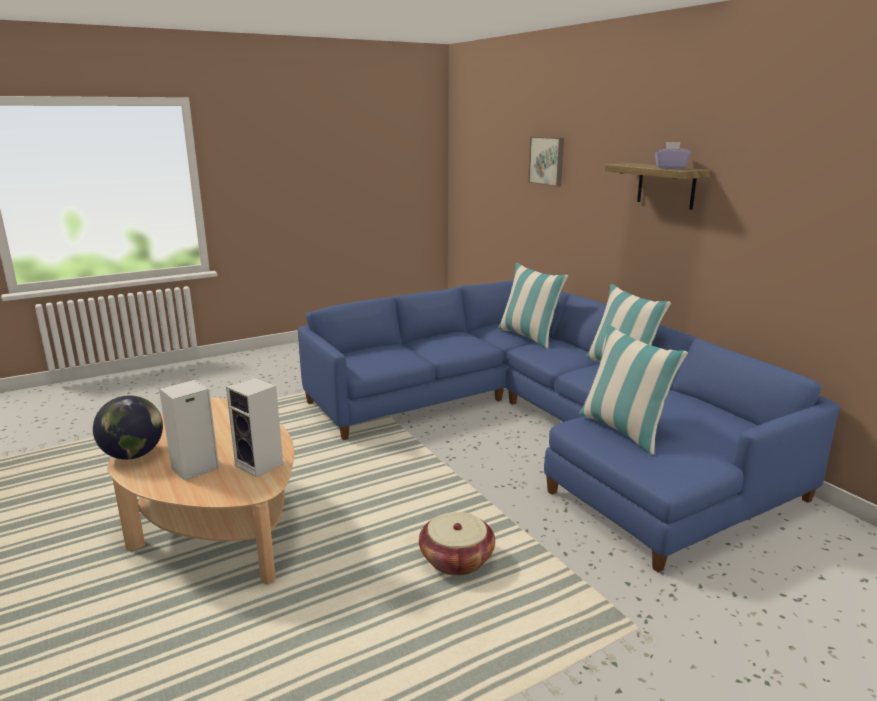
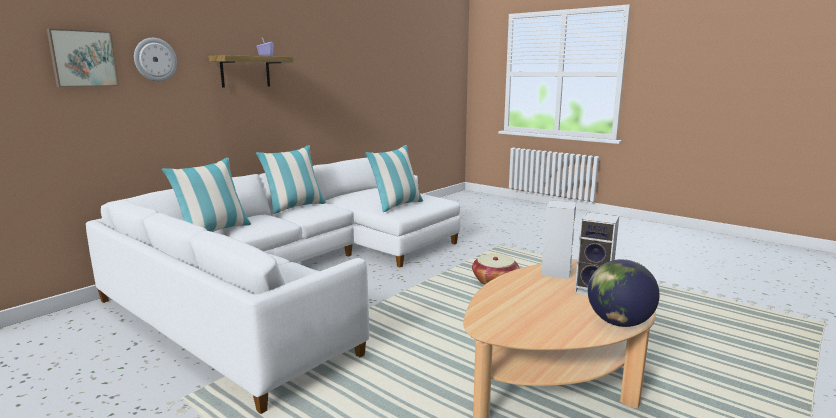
camera: 110 degrees left, 5 degrees down
blue sofa [298,280,840,573] -> white sofa [86,158,460,414]
none -> wall clock [134,38,177,81]

